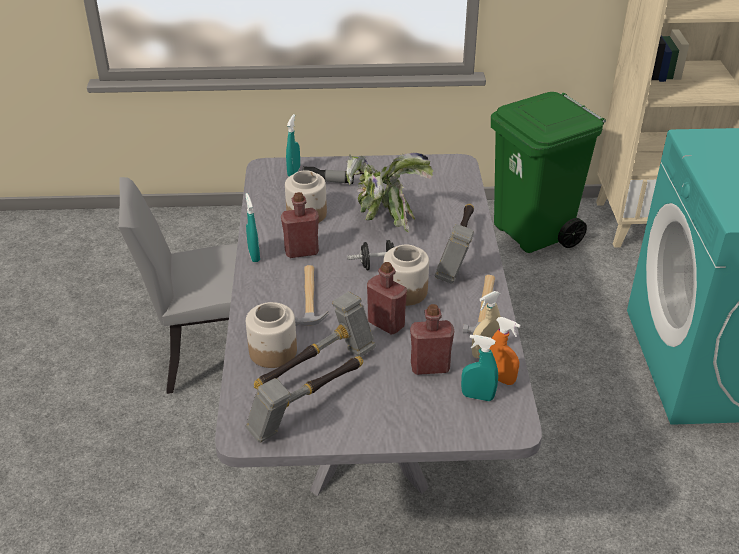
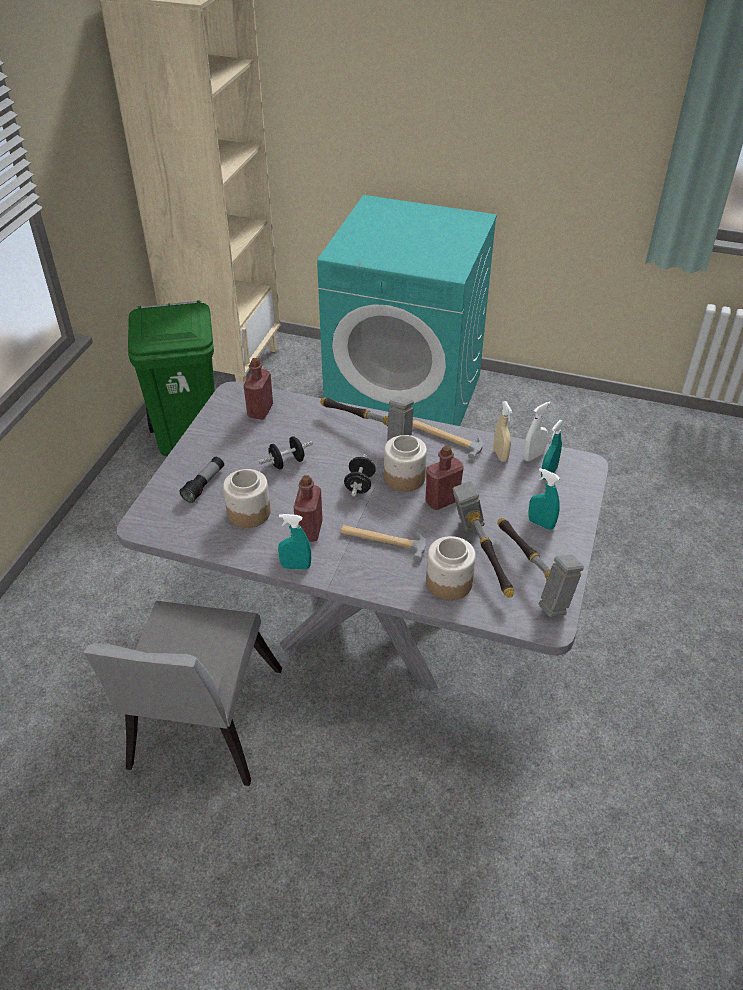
camera: 70 degrees left, 5 degrees up
turquoise spray bottle [286,114,300,176] -> turquoise spray bottle moved to [529,468,560,530]
potted plant [345,153,433,233] -> black dumbbell [259,436,313,469]
red bottle [410,304,454,375] -> red bottle moved to [243,358,273,420]
orange spray bottle [490,317,520,385] -> white spray bottle [523,401,551,461]

